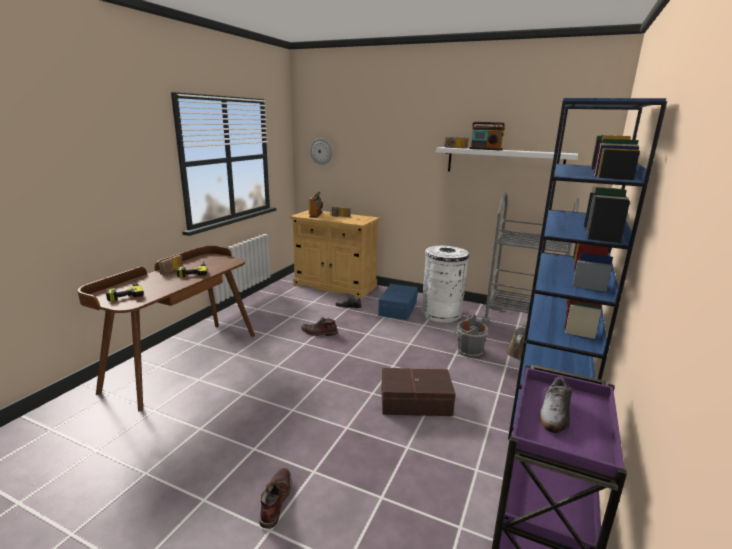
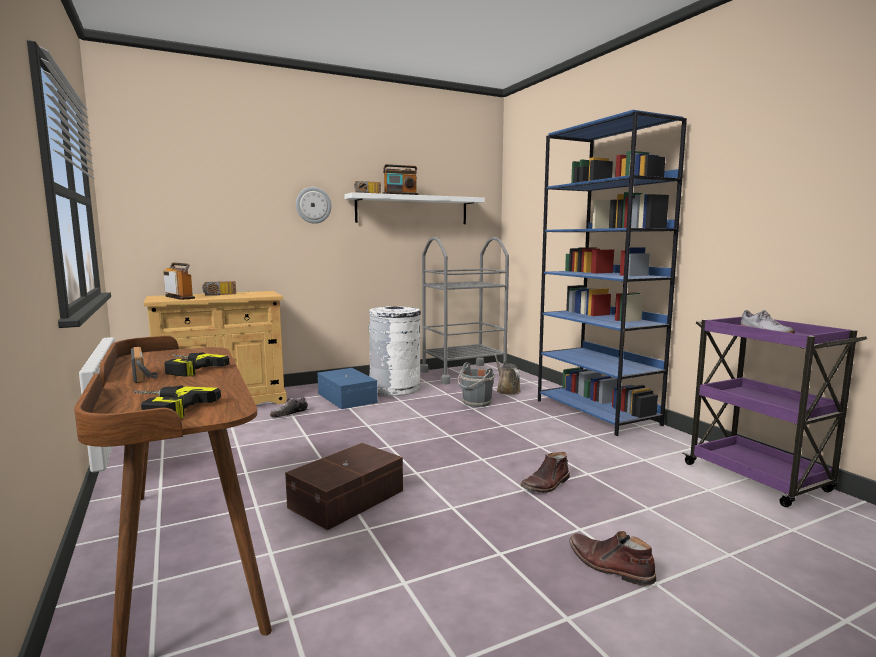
camera: 50 degrees left, 10 degrees down
brown boot [301,317,338,336] -> brown boot moved to [520,452,570,493]
wall clock [310,138,333,165] -> wall clock moved to [296,187,332,224]
brown storage box [381,368,456,416] -> brown storage box moved to [285,443,403,530]

